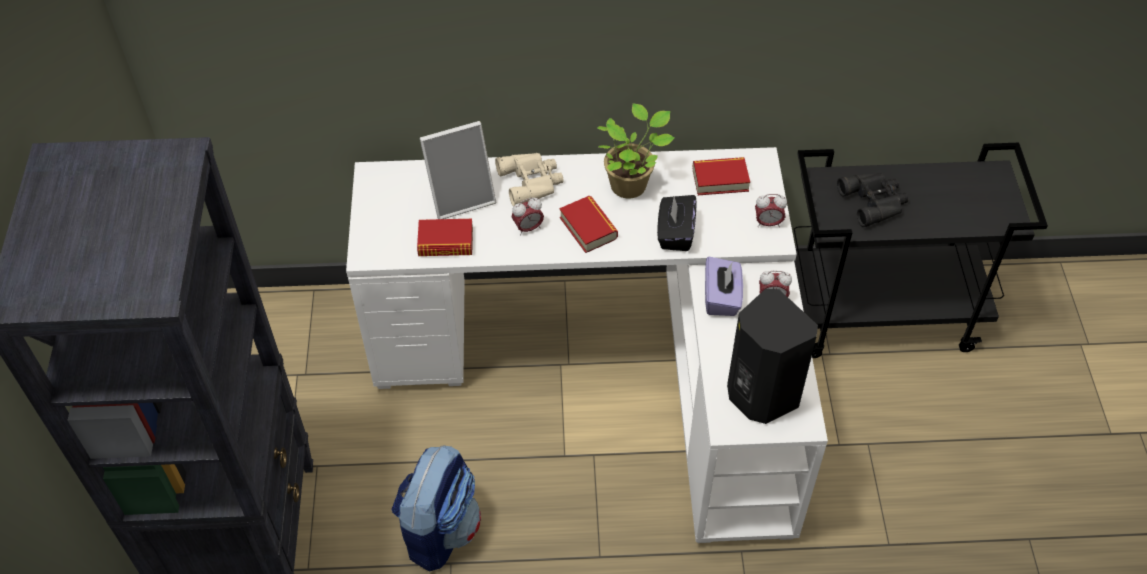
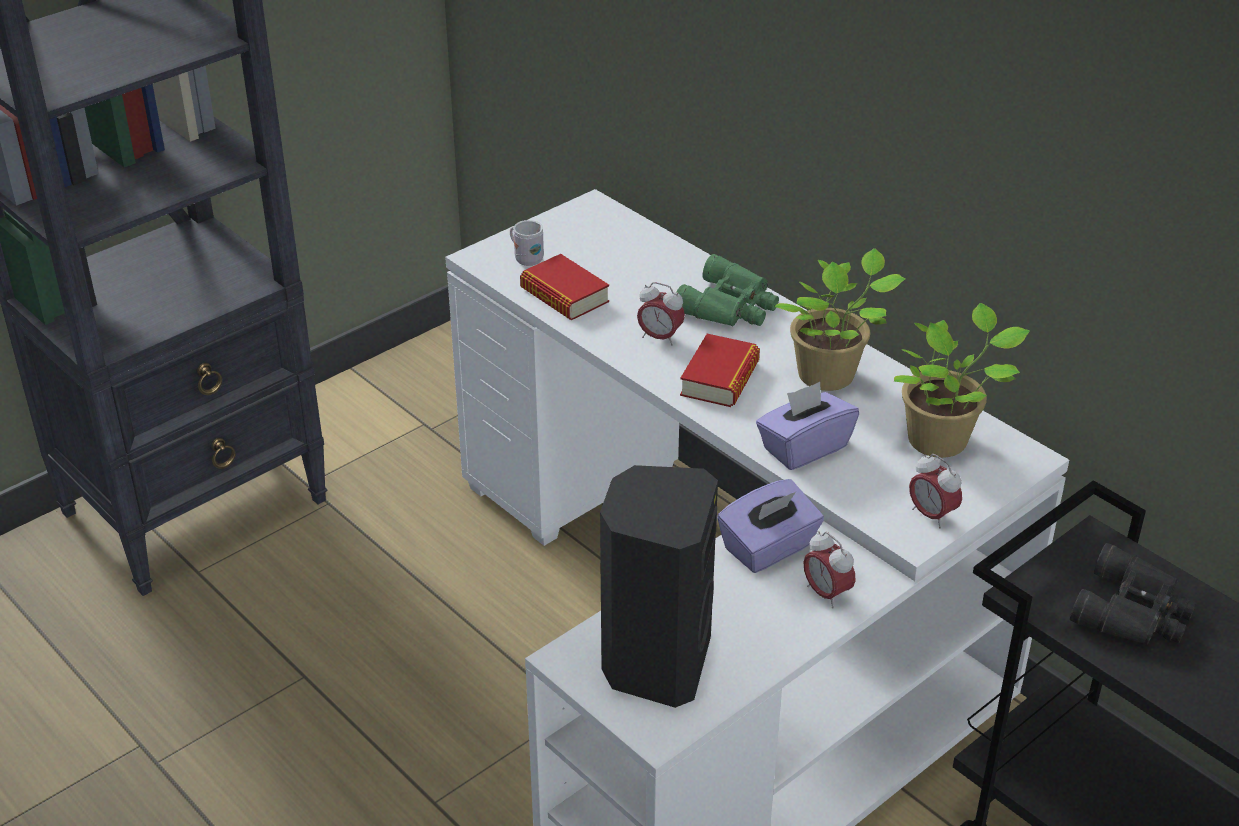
camera: 50 degrees right, 15 degrees down
backpack [391,445,481,571] -> none
picture frame [420,121,496,219] -> none
beige binoculars [495,153,564,207] -> green binoculars [677,254,779,326]
black tissue box [657,195,697,251] -> purple tissue box [756,382,859,470]
book [693,157,750,195] -> potted plant [894,303,1030,458]
none -> white mug [510,220,544,266]

